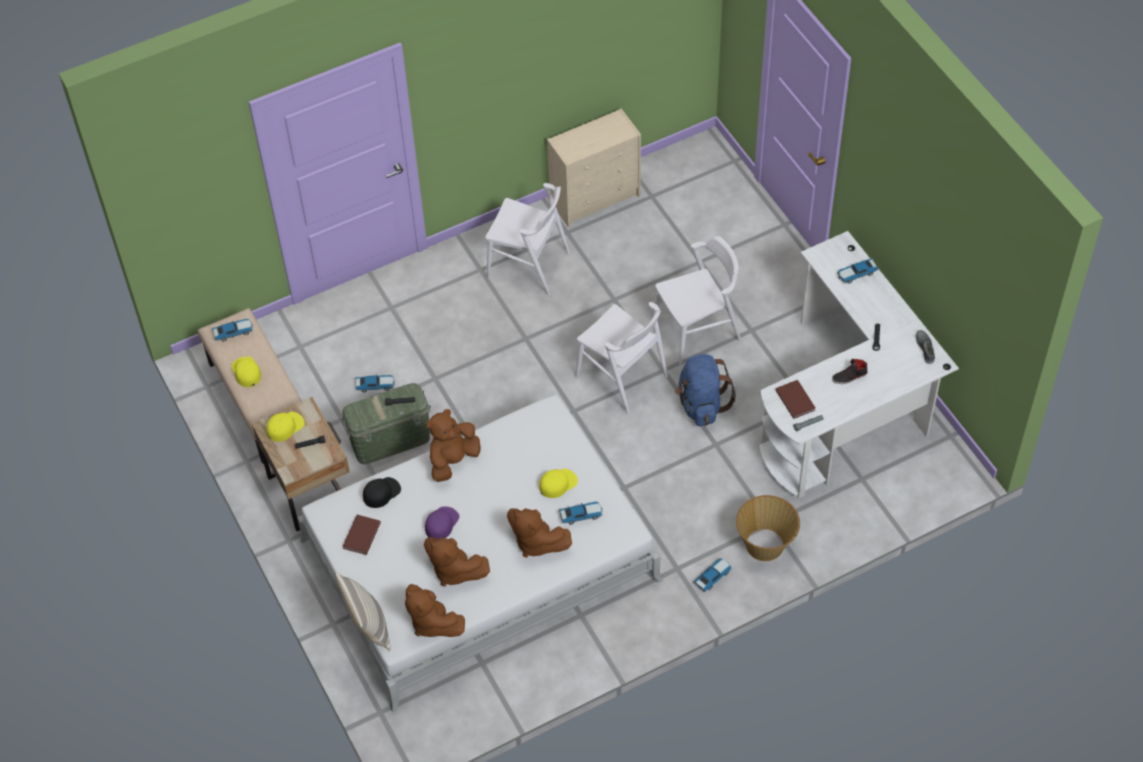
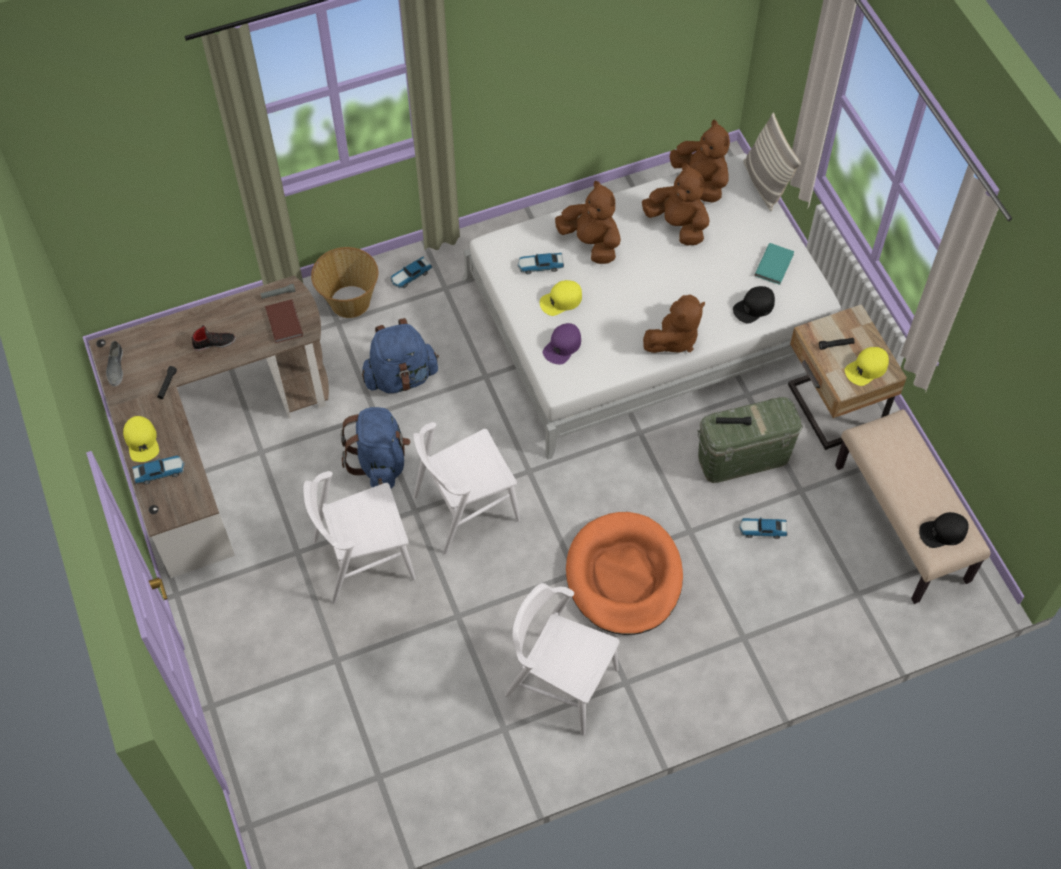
camera: 175 degrees left, 5 degrees up
toy car [212,319,253,341] -> black cap [919,512,968,548]
yellow cap [231,357,261,387] -> yellow cap moved to [123,416,159,462]
brown book [343,515,381,555] -> turquoise book [755,243,795,285]
purple cap [425,507,460,539] -> purple cap moved to [543,323,581,364]
beige dresser [547,109,641,228] -> none
white chair [576,302,668,414] -> white chair turned 75 degrees counterclockwise [413,422,520,554]
white desk [759,231,959,499] -> brown desk [88,276,329,578]
none -> blue backpack [362,318,439,393]
none -> orange dog bed [566,512,683,635]

